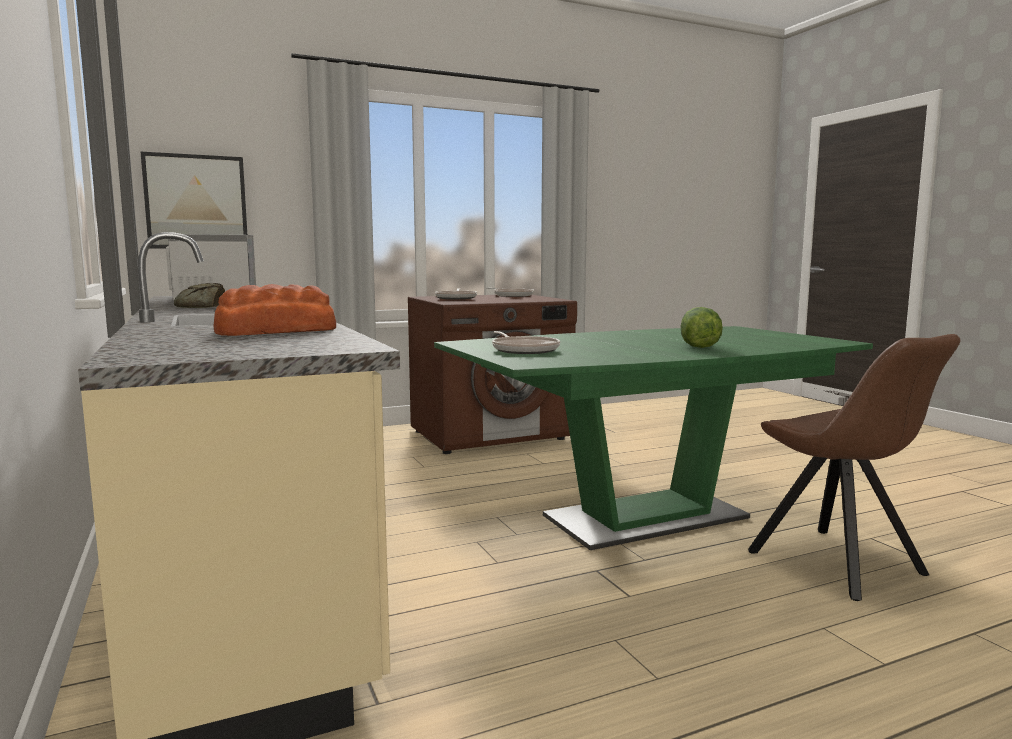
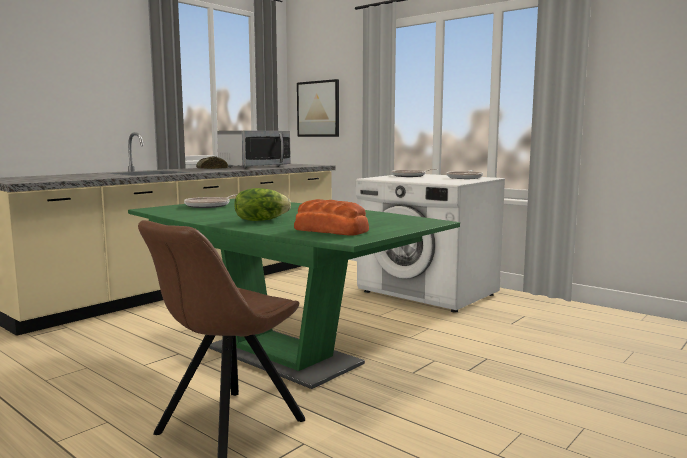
camera: 65 degrees right, 0 degrees up
bread [214,284,336,336] -> bread moved to [294,199,369,235]
brown washing machine [408,295,577,454] -> white washing machine [356,174,505,313]

